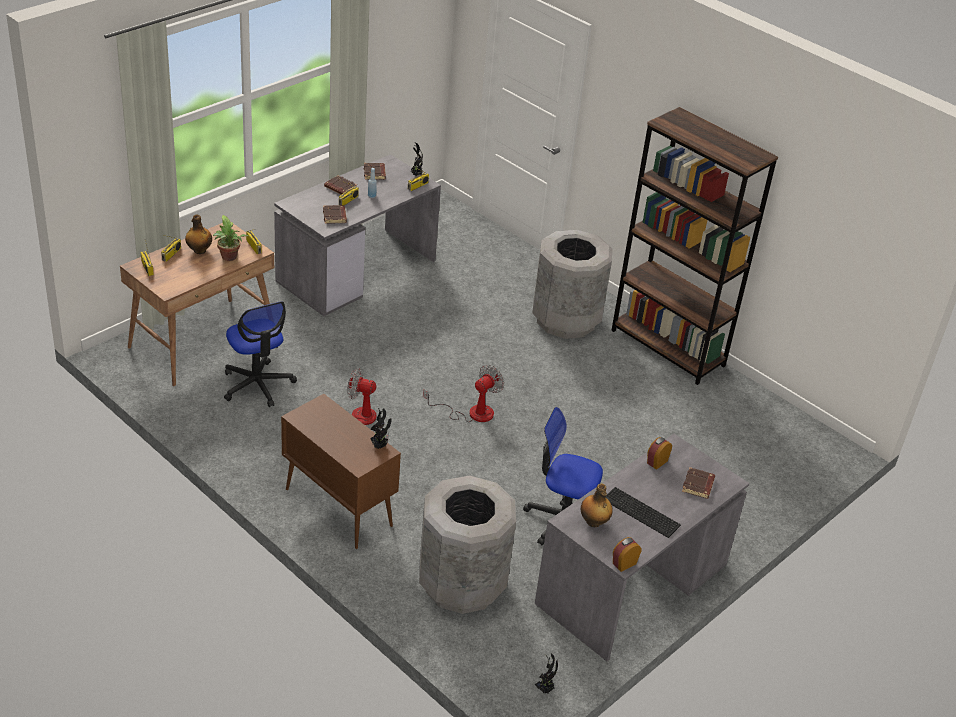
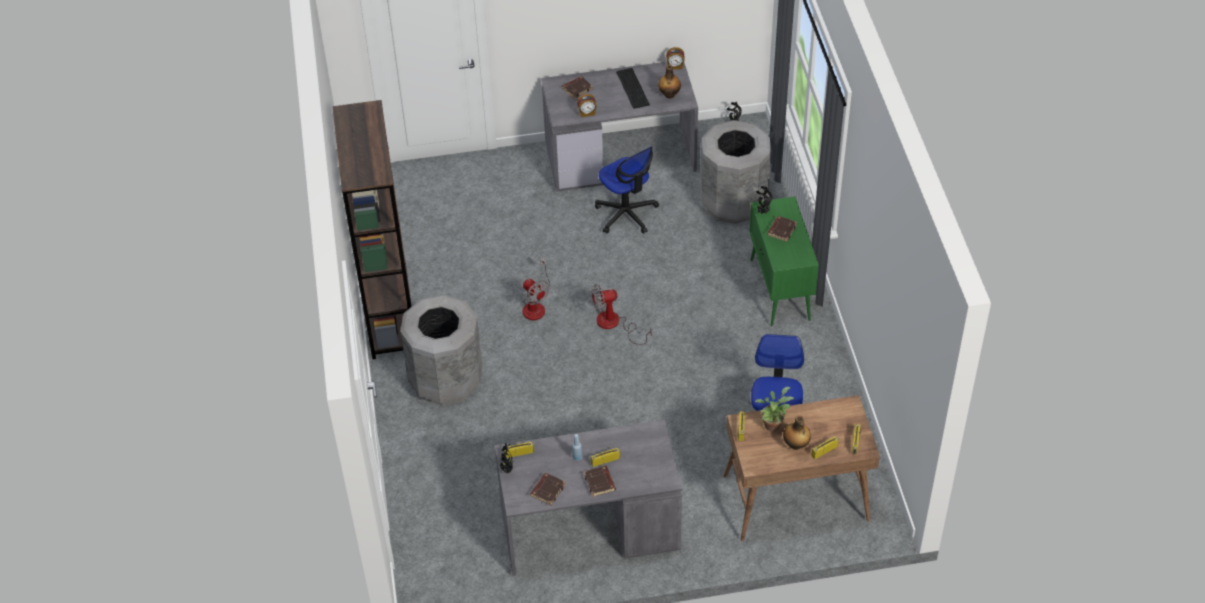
camera: 140 degrees left, 10 degrees up
brown cabinet [281,394,401,549] -> green cabinet [750,197,819,326]
brown book [323,205,347,224] -> brown book moved to [767,216,797,242]
fan [347,368,389,442] -> fan moved to [523,257,550,320]

